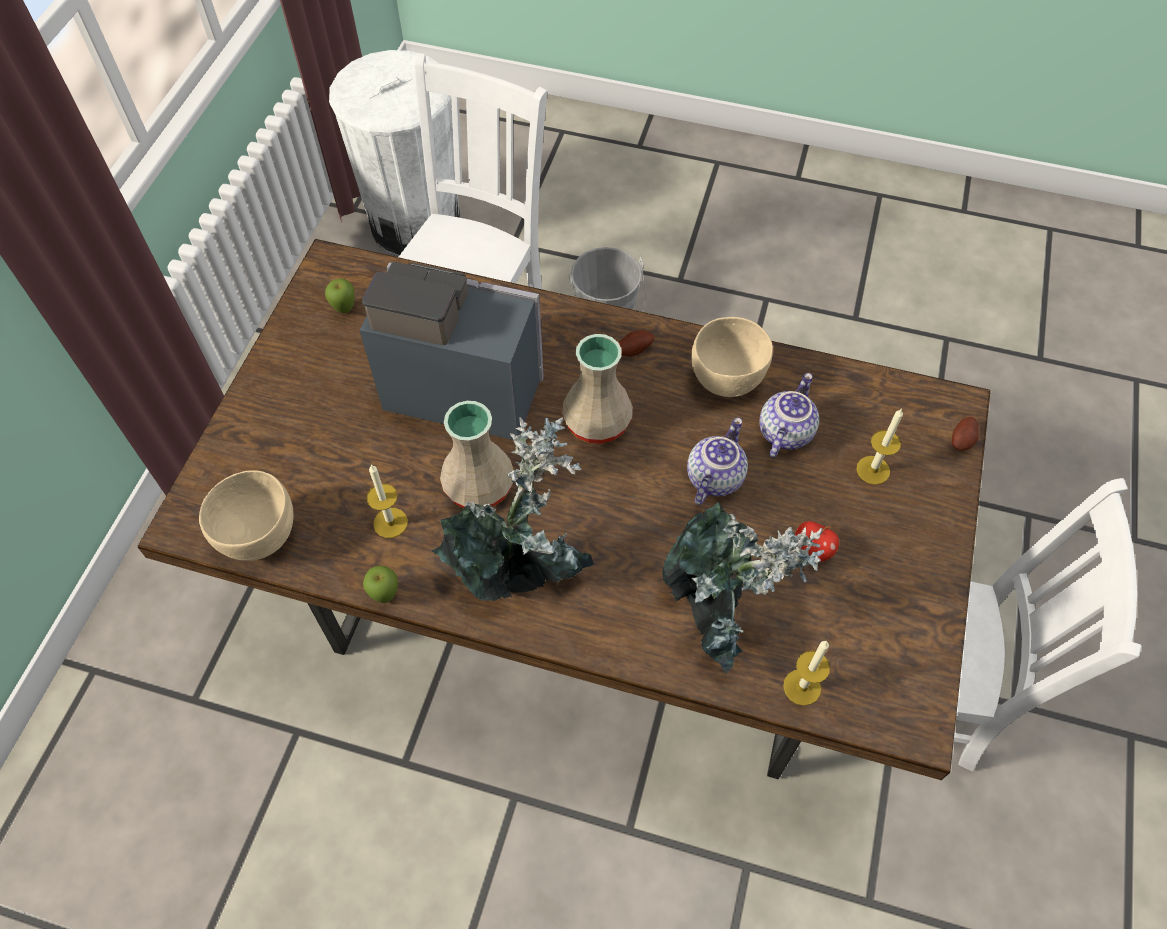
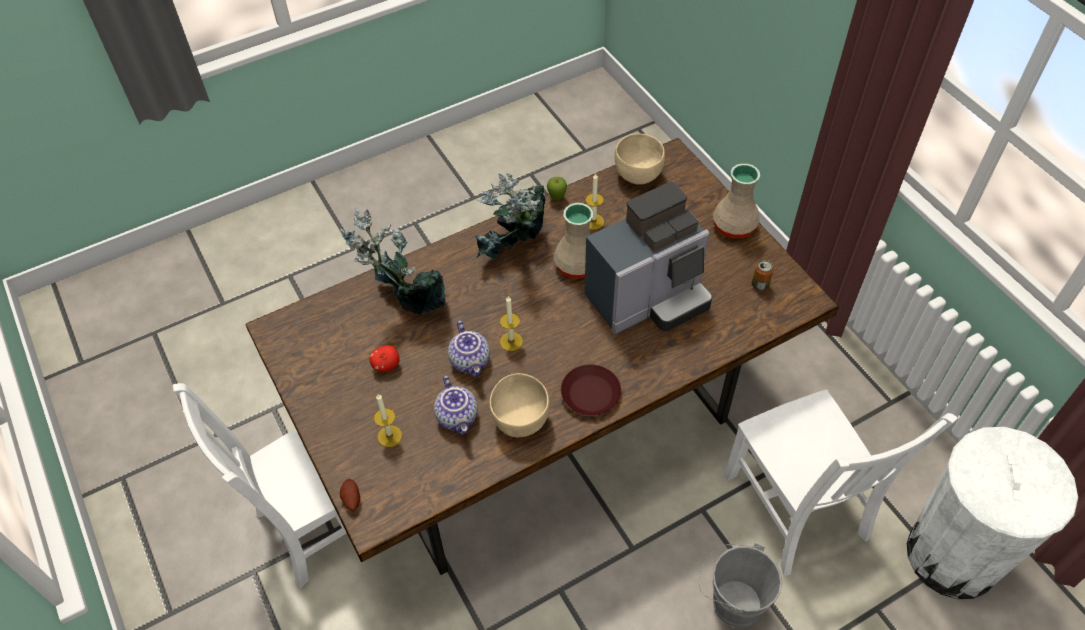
camera: 135 degrees right, 5 degrees down
apple [325,278,355,313] -> can [752,260,774,291]
beige vase [562,334,633,444] -> beige vase moved to [713,163,760,238]
potato [618,330,654,356] -> brown plate [561,365,621,416]
candle [783,641,830,706] -> candle moved to [500,296,523,351]

